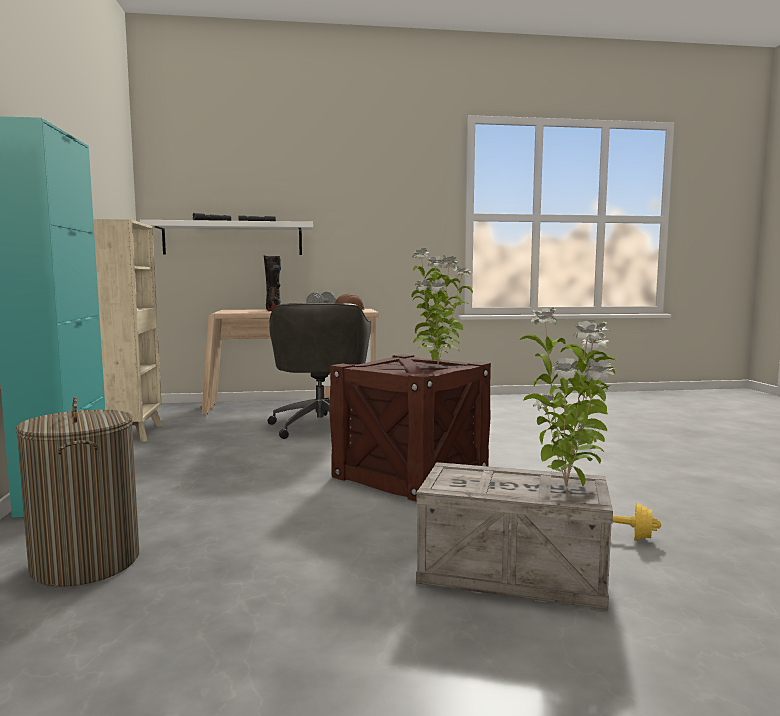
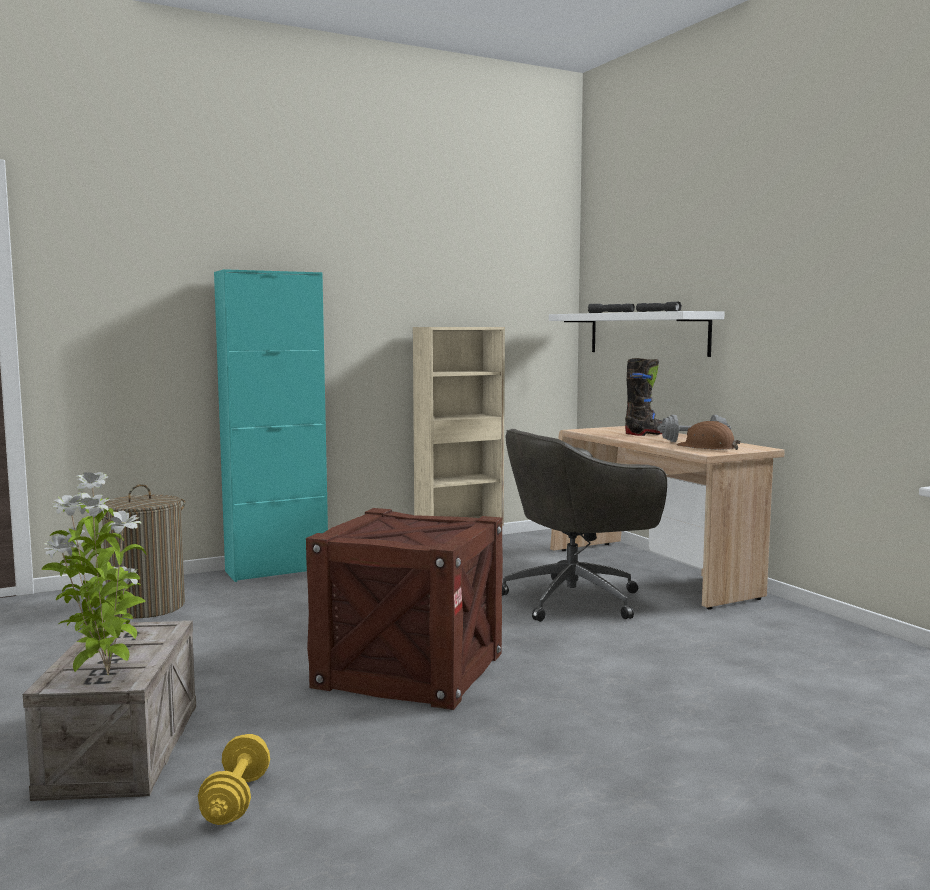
camera: 70 degrees right, 0 degrees up
potted plant [411,248,473,365] -> none

